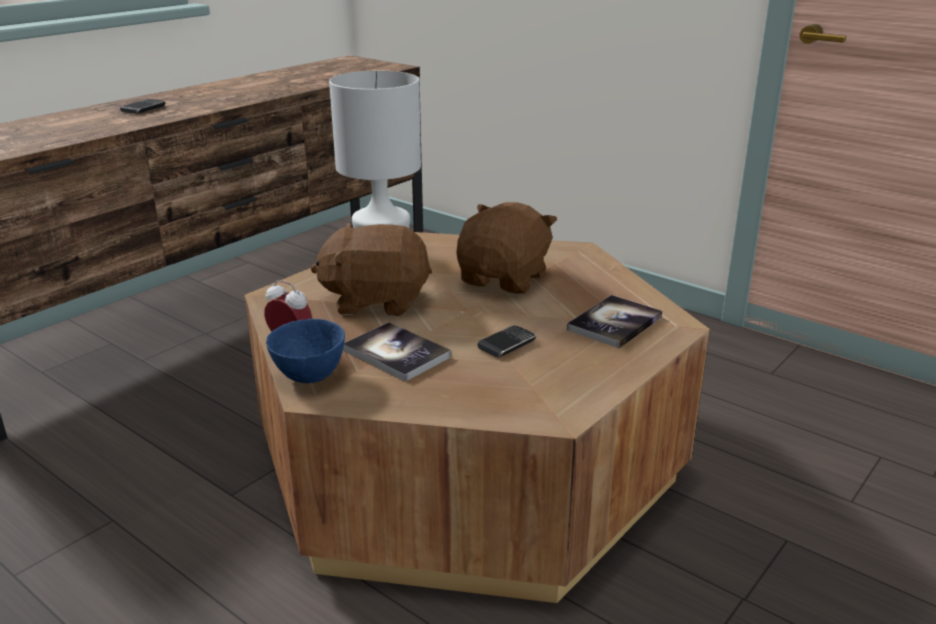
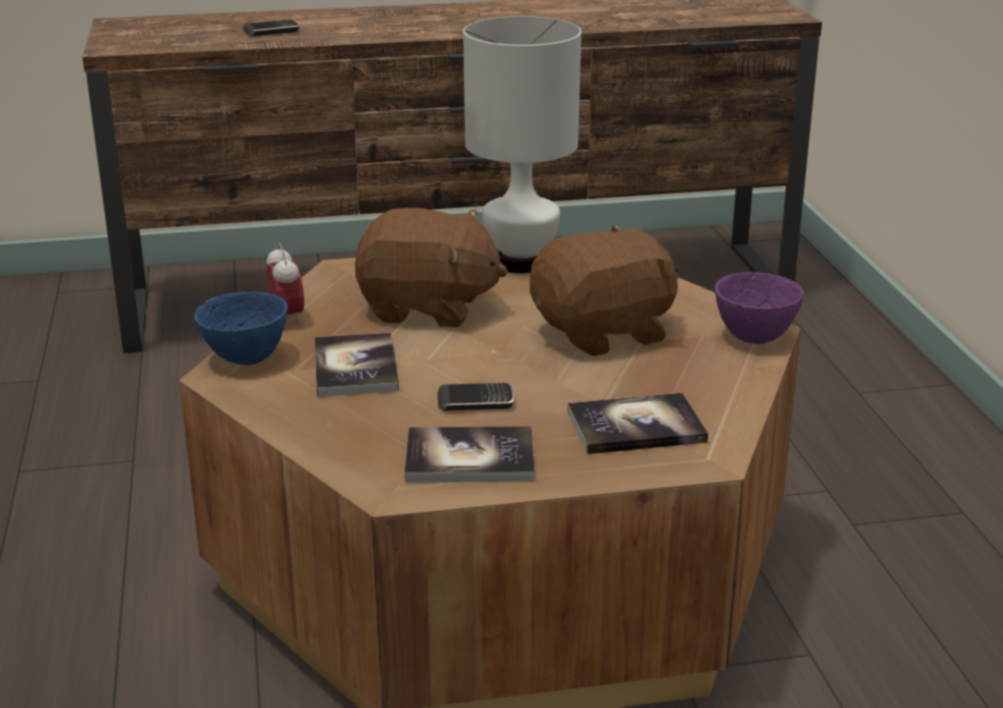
camera: 40 degrees right, 0 degrees up
phone [120,99,165,114] -> phone moved to [243,20,299,36]
brown plush toy [310,223,432,316] -> brown plush toy turned 150 degrees clockwise [355,208,508,327]
none -> book [404,427,534,482]
none -> purple bowl [715,272,804,344]

